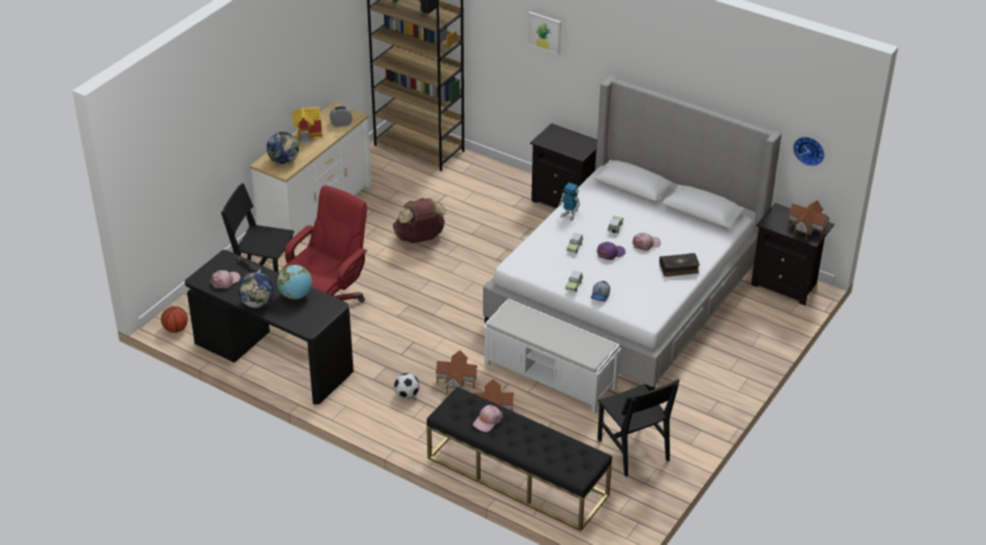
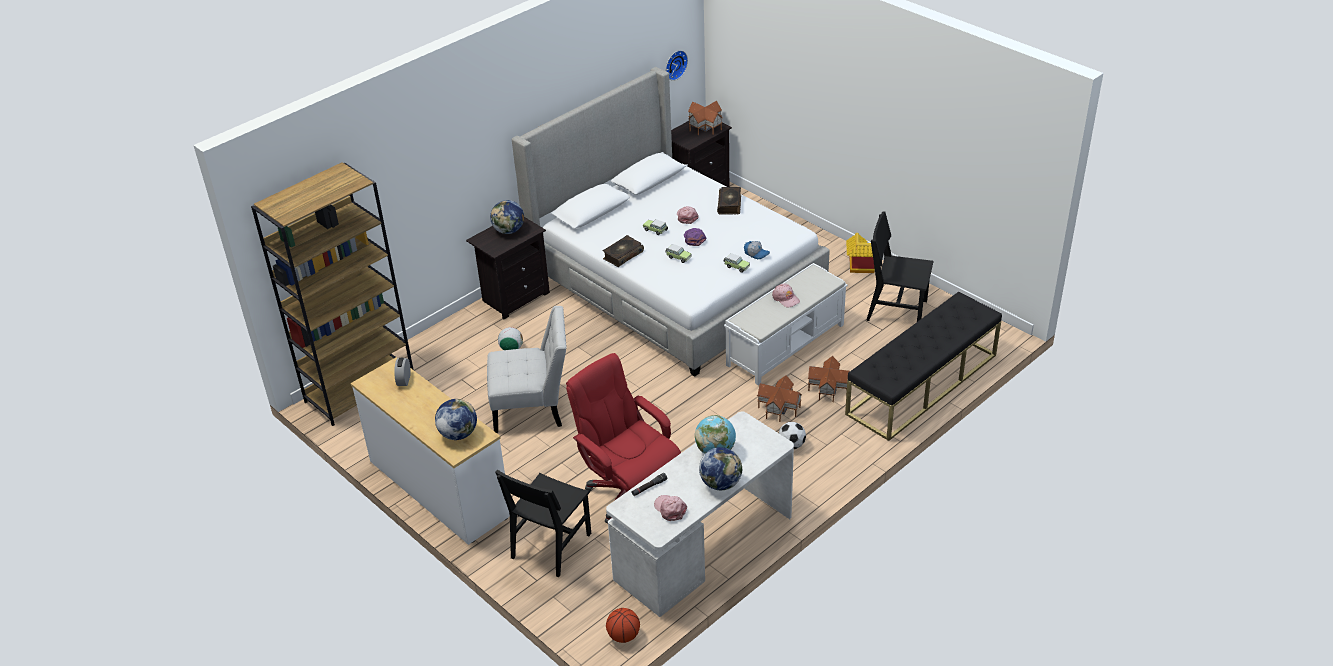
camera: 75 degrees left, 0 degrees up
black desk [185,250,354,405] -> white desk [606,412,794,617]
toy house [292,107,322,145] -> toy house moved to [846,233,874,273]
brown backpack [393,198,446,243] -> white chair [487,306,566,433]
pink cap [473,405,503,432] -> pink cap moved to [772,284,800,308]
picture [528,11,561,55] -> none
toy robot [559,183,580,221] -> book [603,235,644,267]
black chair [597,379,680,477] -> black chair turned 150 degrees counterclockwise [866,211,933,322]
none -> globe [490,200,524,234]
none -> football [498,327,523,350]

